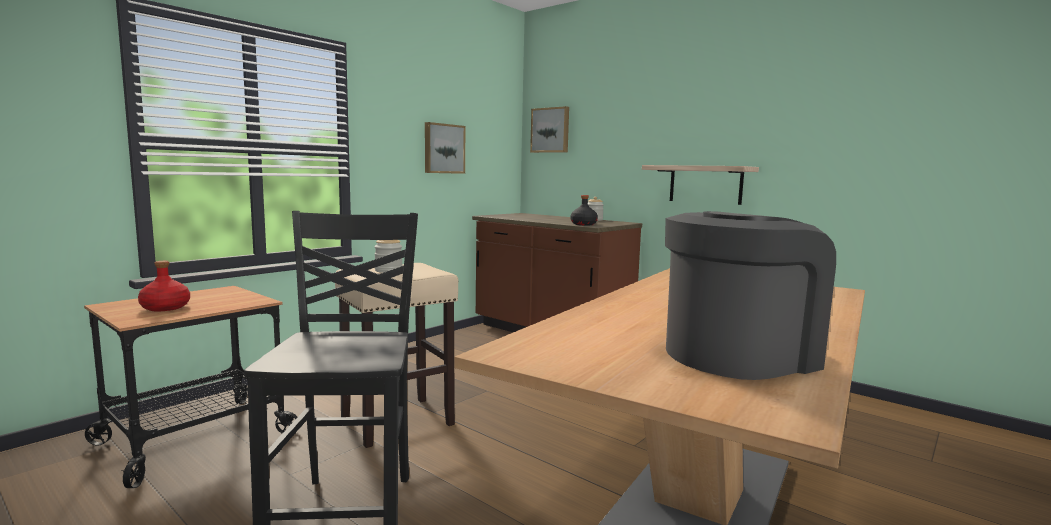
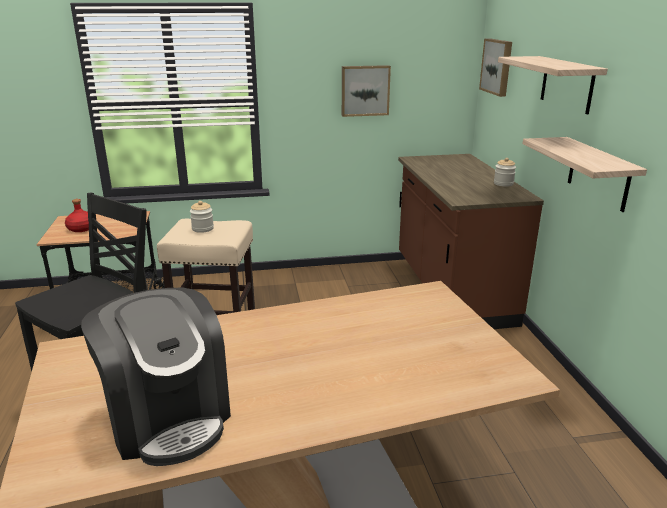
camera: 40 degrees right, 15 degrees up
black bottle [570,195,598,225] -> none
coffee machine [665,211,836,380] -> coffee machine turned 45 degrees clockwise [81,288,231,466]
none -> shelf [498,56,608,114]

